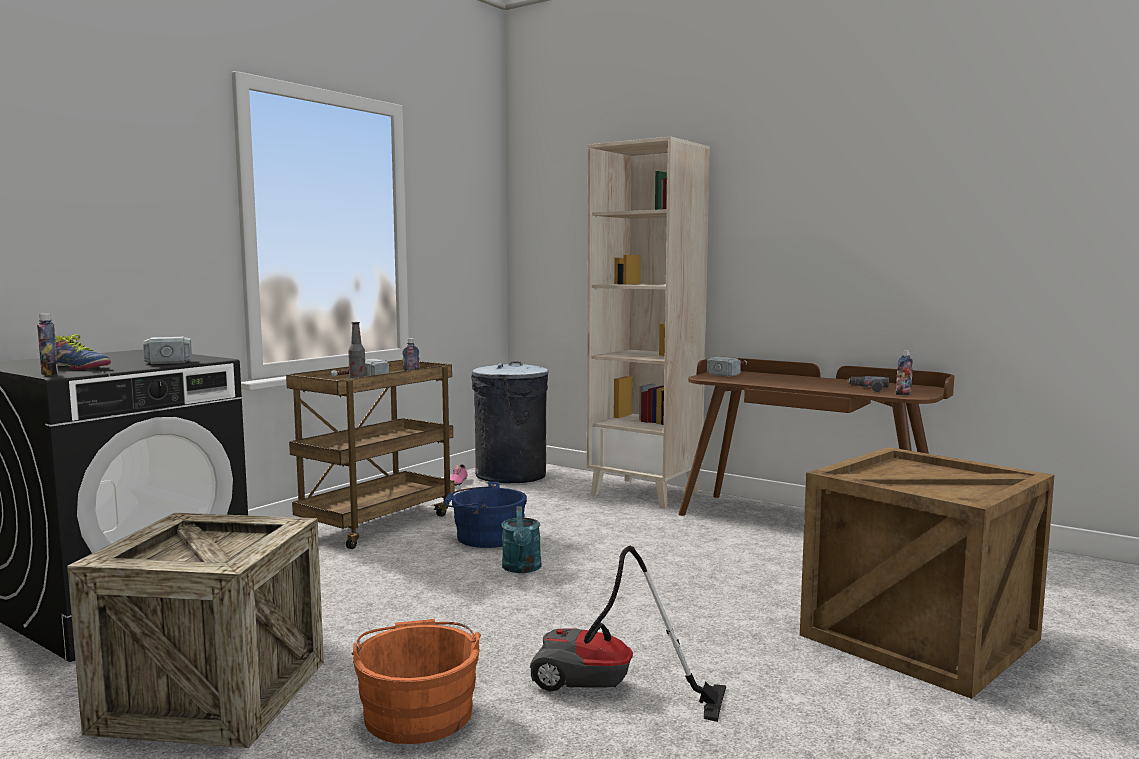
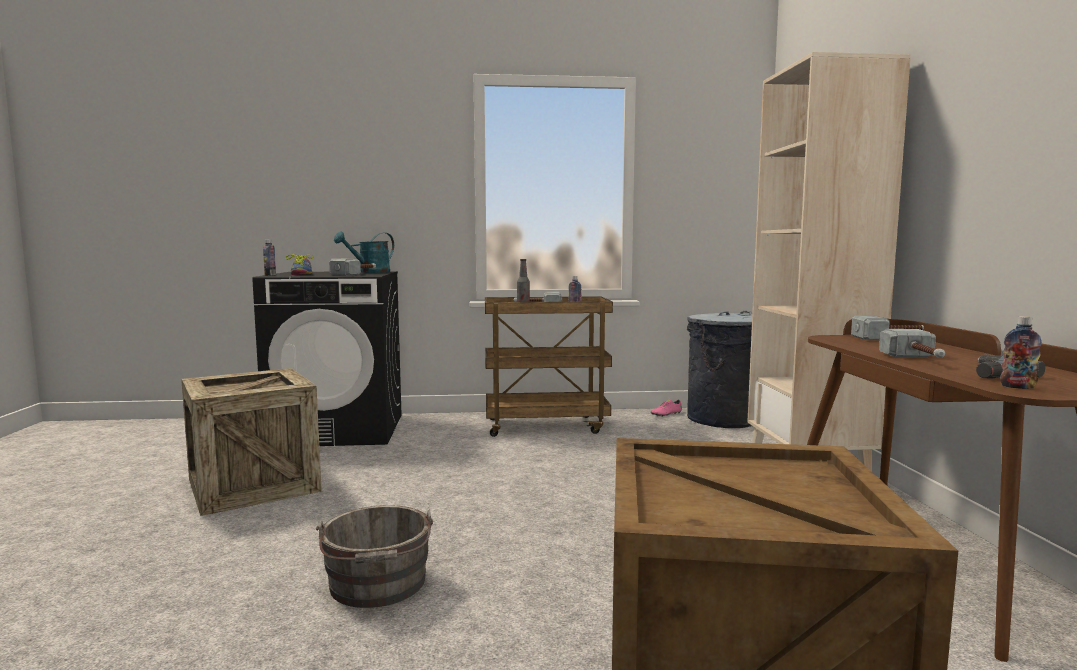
camera: 50 degrees right, 0 degrees up
orange bucket [351,619,481,744] -> none
blue bucket [444,482,527,548] -> none
turquoise watering can [502,506,541,573] -> turquoise watering can moved to [334,231,394,273]
vacuum cleaner [530,546,726,722] -> grey bucket [316,505,433,608]
none -> hammer [879,329,945,358]

